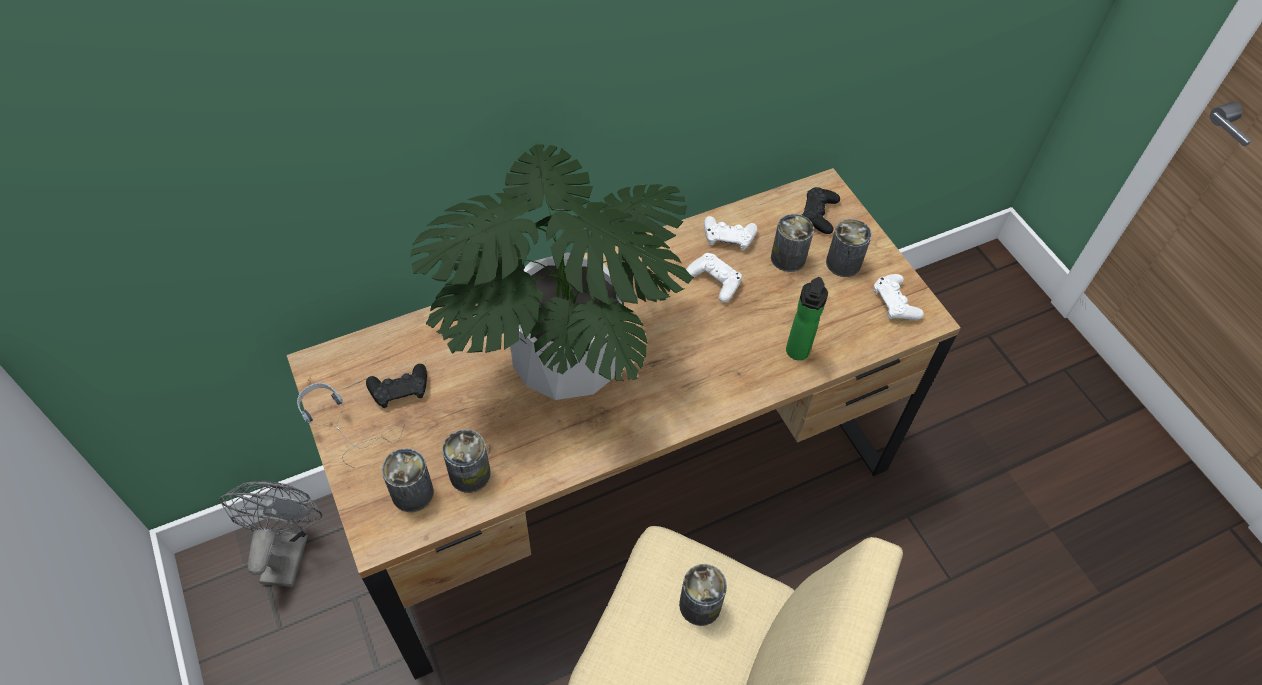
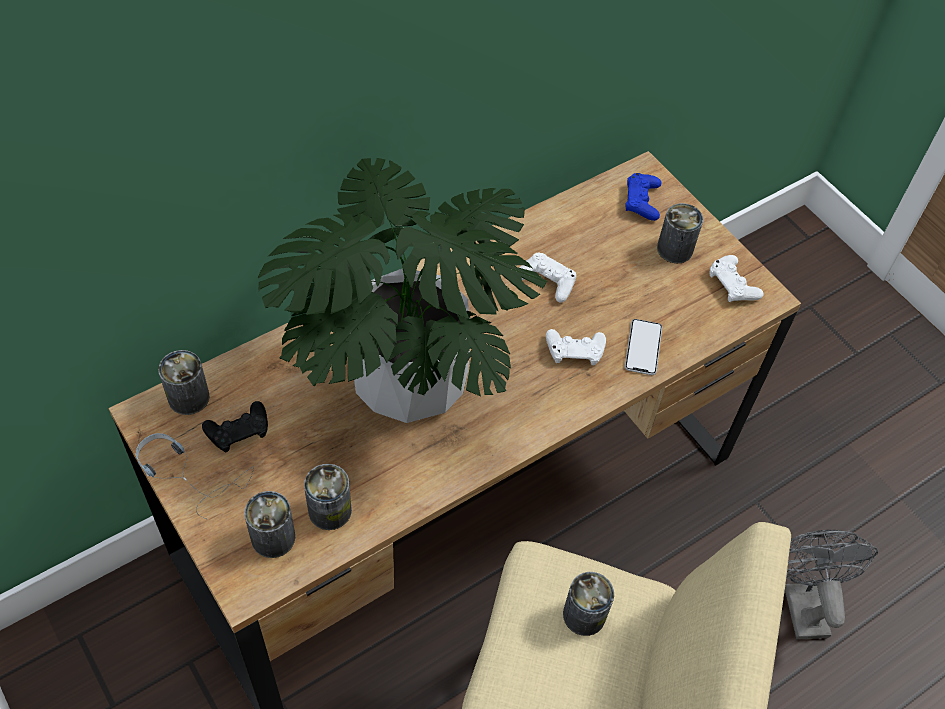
camera: 10 degrees left, 0 degrees up
grey fan [219,481,322,587] -> grey fan moved to [785,530,878,639]
white game controller [704,216,757,251] -> white game controller moved to [546,329,606,365]
can [771,214,814,272] -> can moved to [158,350,210,415]
bottle [786,277,828,360] -> phone [625,319,662,375]
black game controller [802,187,840,234] -> blue game controller [625,173,662,221]

